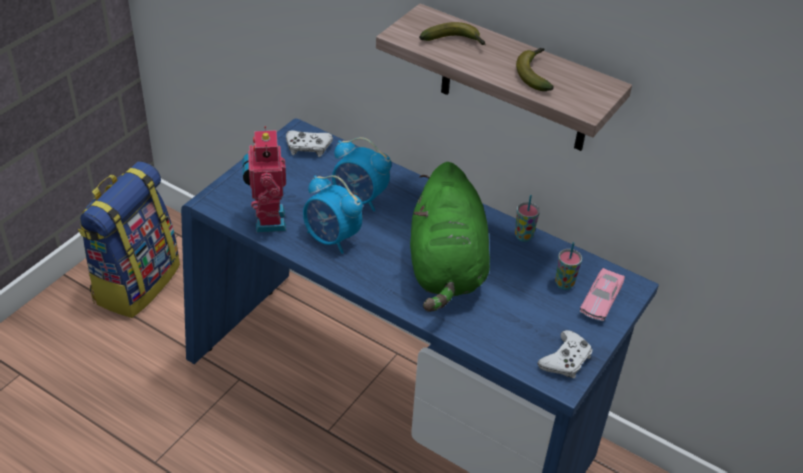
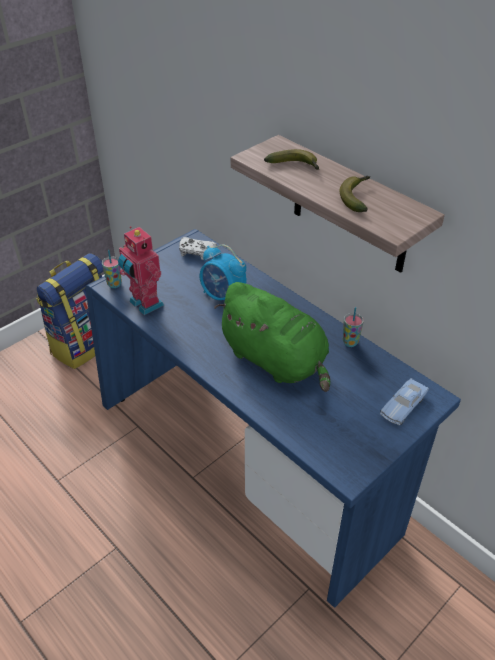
camera: 15 degrees right, 0 degrees up
toy robot [242,126,286,233] -> toy robot turned 45 degrees counterclockwise [118,226,164,315]
alarm clock [303,175,363,254] -> none
green plush toy [410,162,490,312] -> green plush toy turned 60 degrees counterclockwise [214,282,330,392]
white game controller [538,330,593,378] -> none
cup [555,242,582,290] -> cup moved to [102,250,122,288]
pink toy car [580,268,625,321] -> blue toy car [380,378,429,425]

